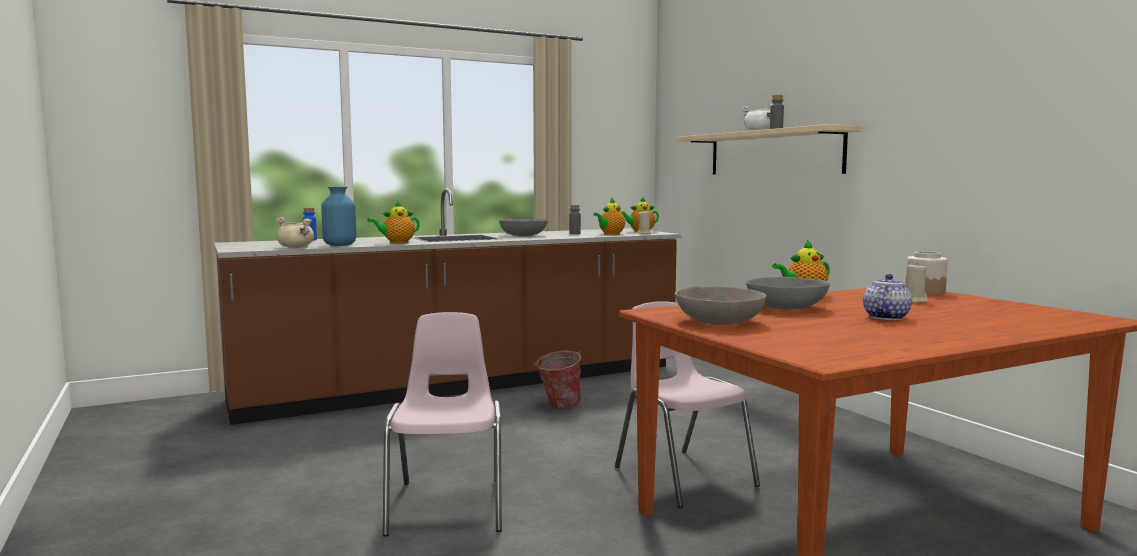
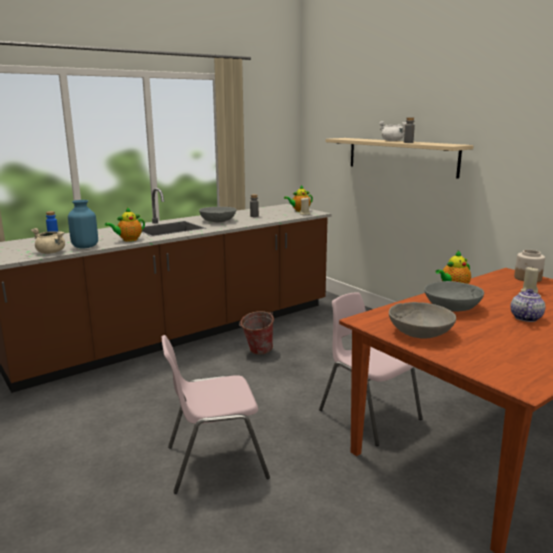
camera: 10 degrees left, 10 degrees up
pink chair [383,312,502,537] -> pink chair turned 90 degrees counterclockwise [161,335,270,494]
teapot [593,198,625,235] -> none

